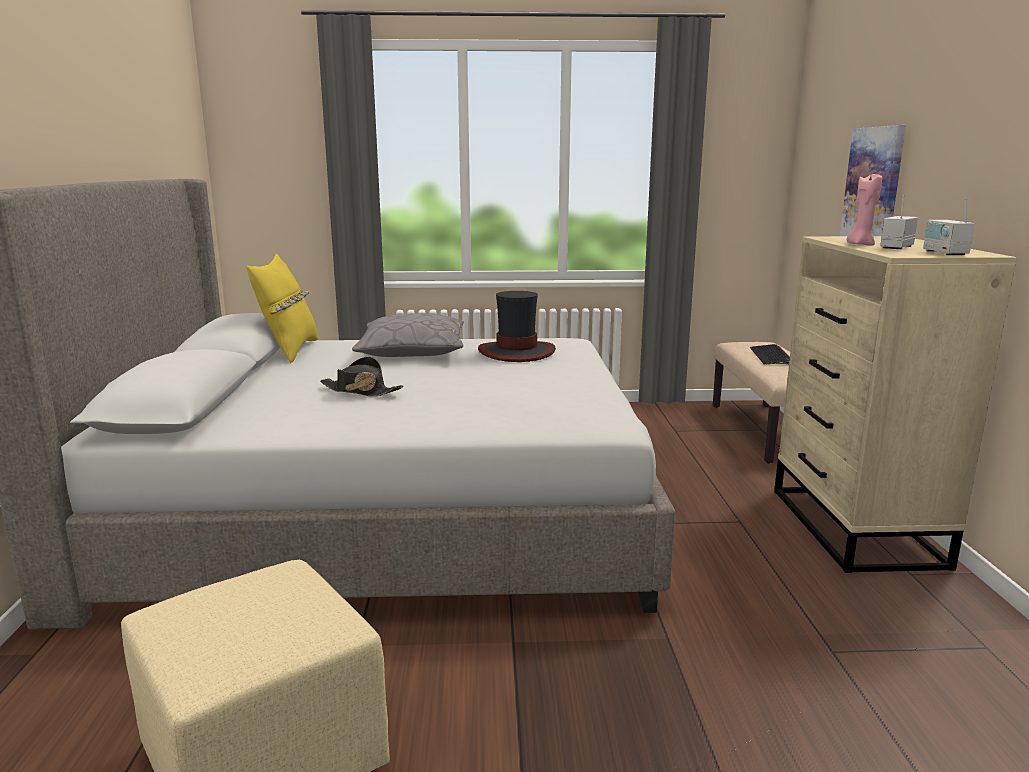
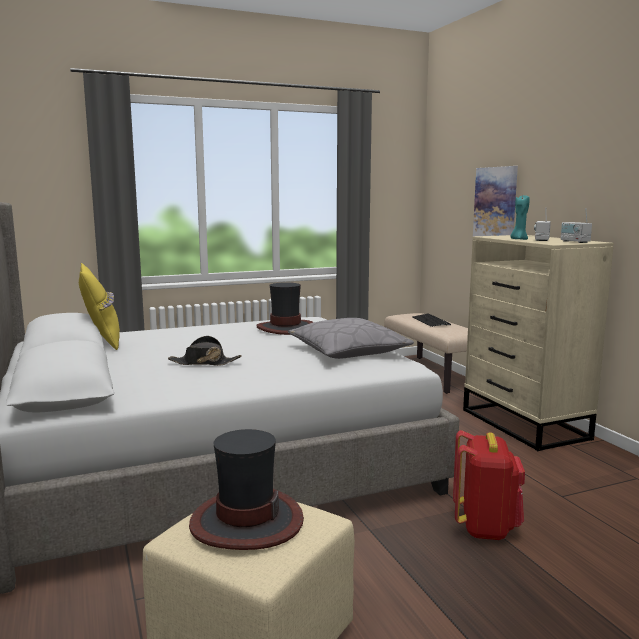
camera: 20 degrees left, 5 degrees down
grey pillow [352,314,464,357] -> grey pillow moved to [288,318,414,359]
pink candle [847,174,882,246] -> turquoise candle [510,195,530,240]
none -> hat [189,429,304,550]
none -> red backpack [453,430,525,540]

